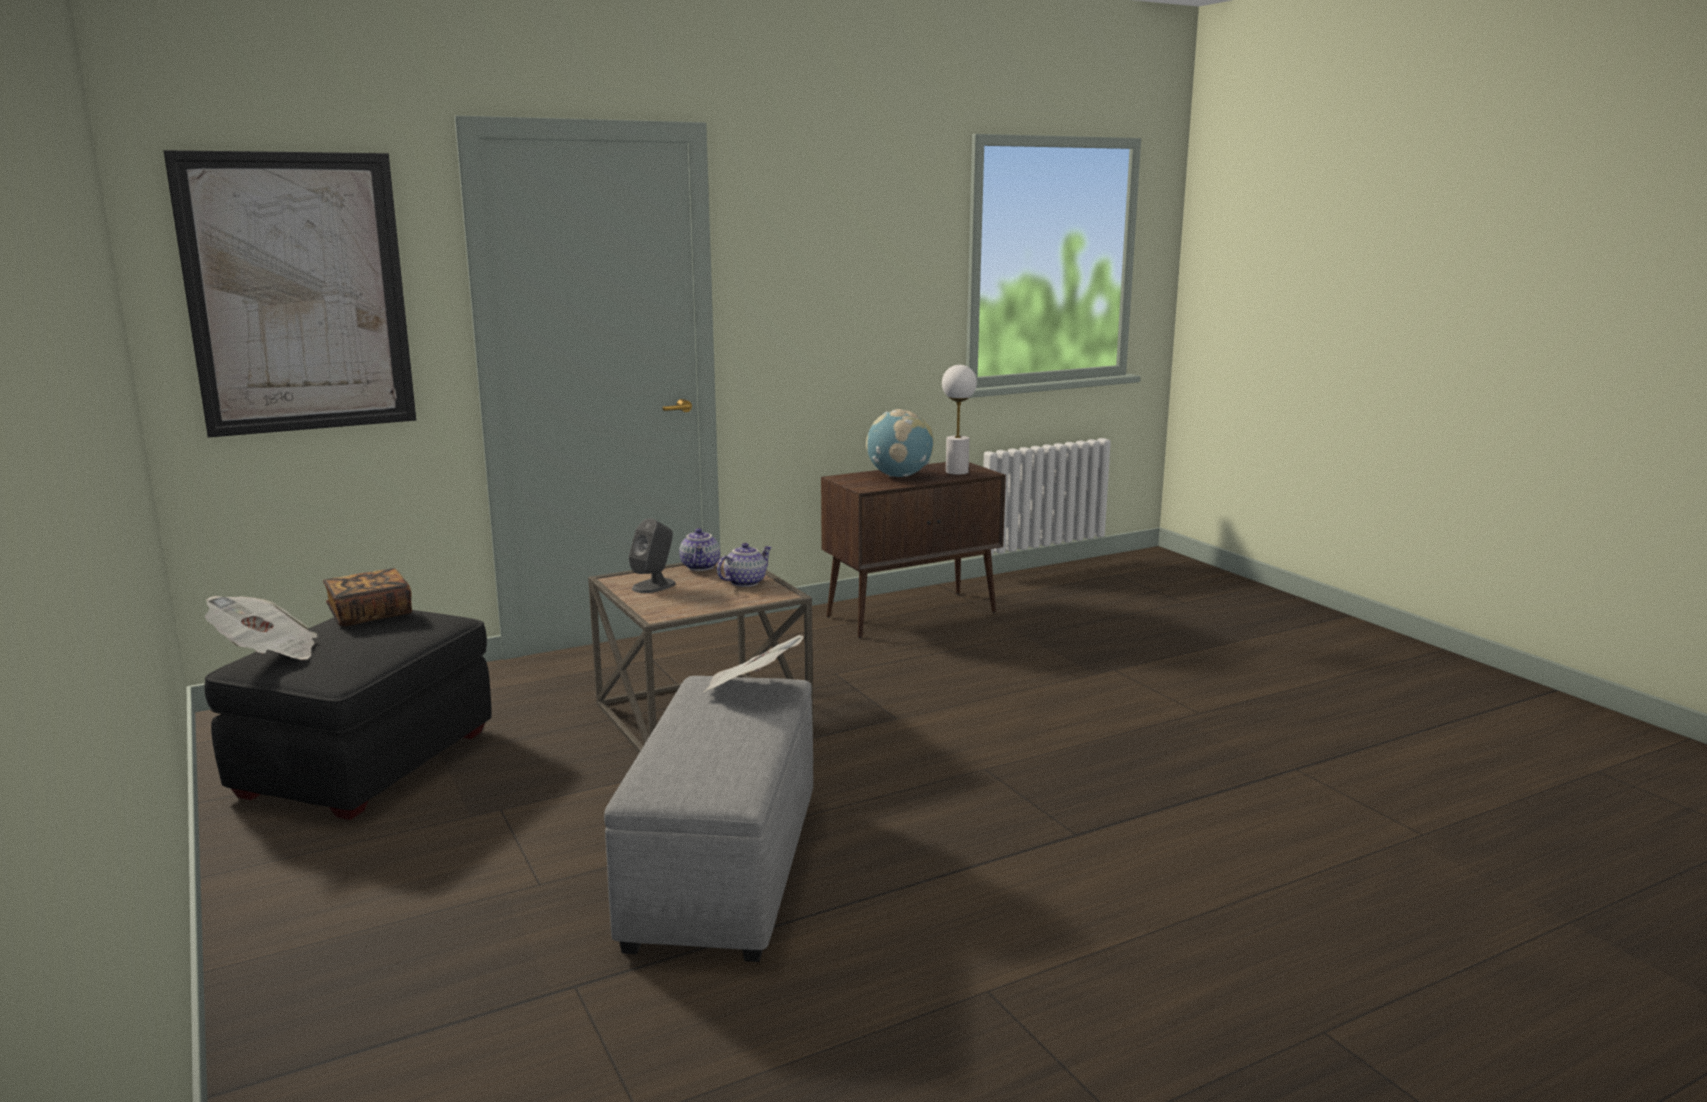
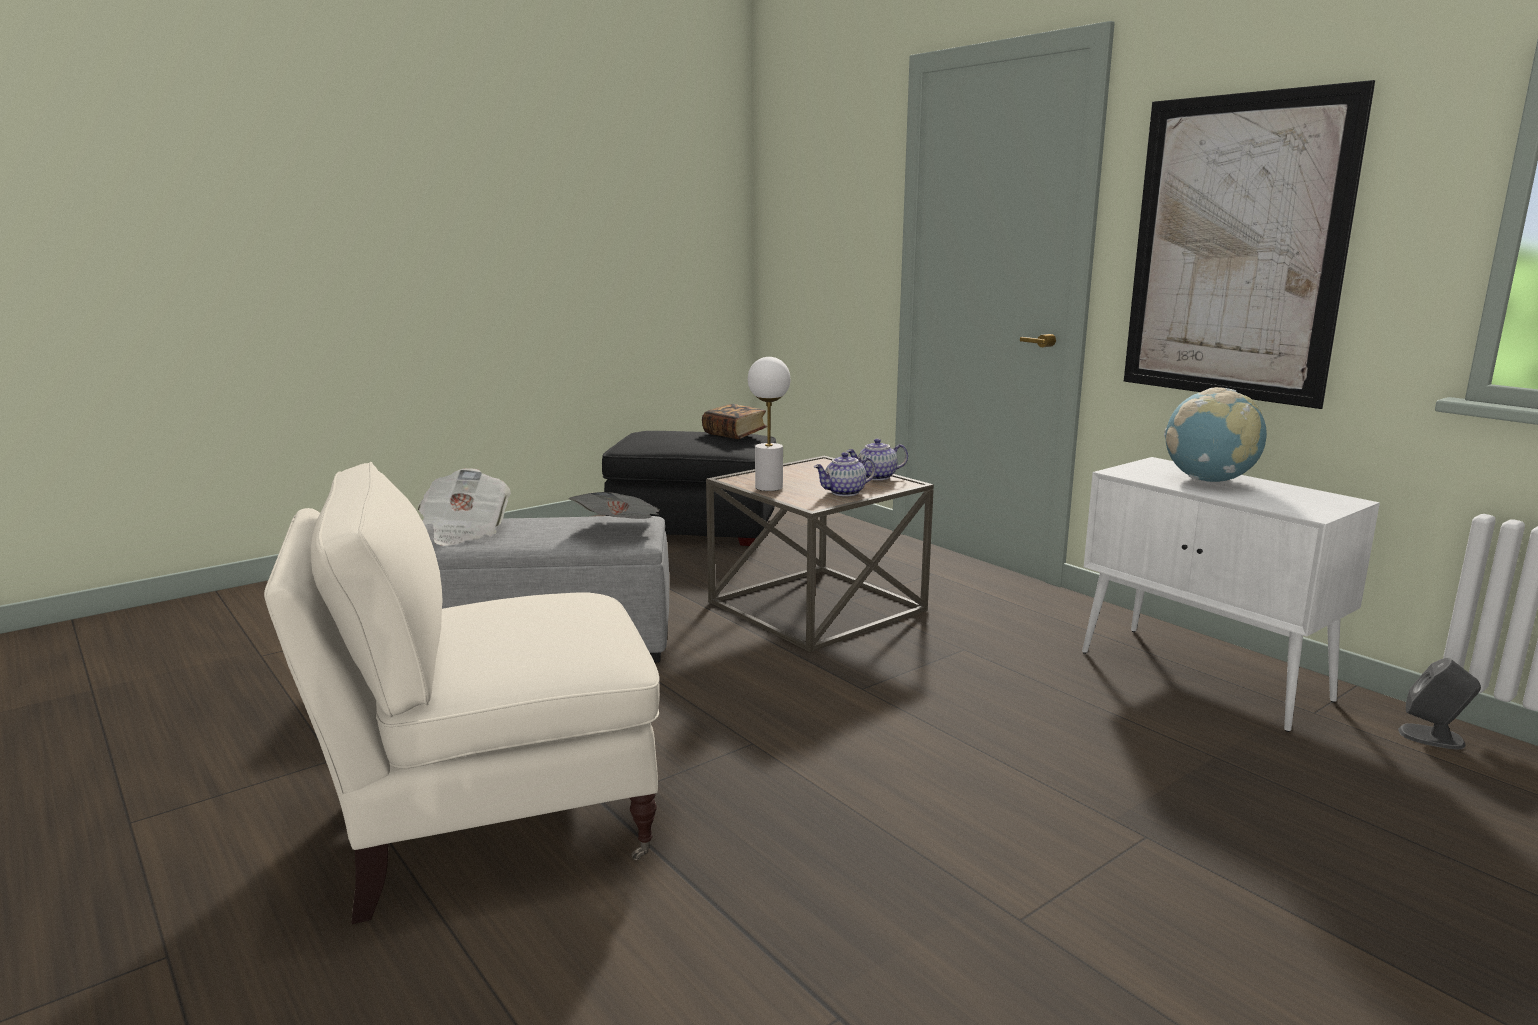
camera: 80 degrees right, 0 degrees up
picture [164,150,416,437] -> picture moved to [1124,80,1375,409]
newspaper [205,596,317,659] -> newspaper moved to [418,468,511,546]
grey speaker [629,518,676,593] -> grey speaker moved to [1398,658,1481,749]
teapot [717,543,772,587] -> teapot turned 120 degrees clockwise [814,452,876,496]
brown cabinet [821,462,1006,638] -> white cabinet [1082,457,1380,732]
white table lamp [942,365,977,475] -> white table lamp moved to [748,357,790,491]
none -> beige armchair [264,462,659,924]

